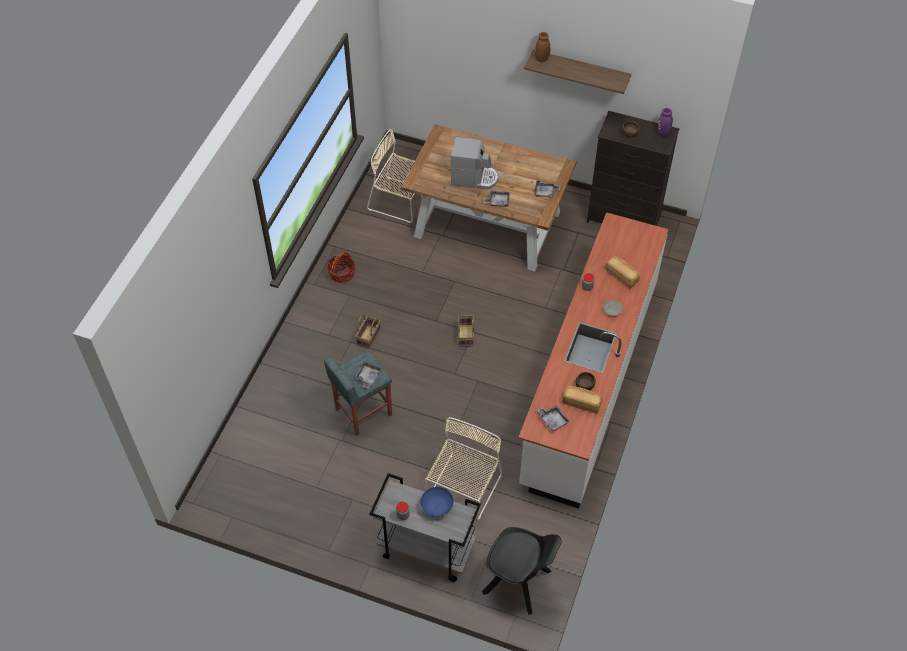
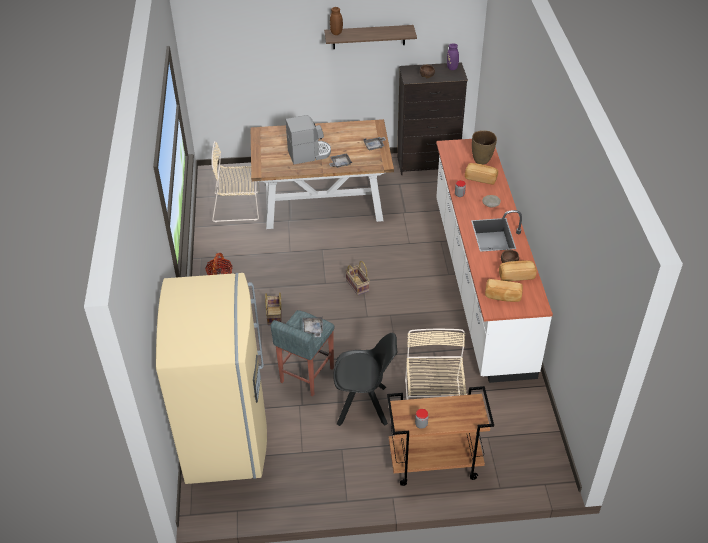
camera: 25 degrees left, 10 degrees down
grey cart [369,473,481,582] -> brown cart [387,386,494,486]
blue bowl [421,487,453,517] -> none
black chair [482,527,561,615] -> black chair moved to [333,333,397,426]
grey tray [538,405,570,431] -> bread [485,279,523,302]
none -> beige fridge [156,273,267,484]
none -> brown vase [472,130,497,165]

